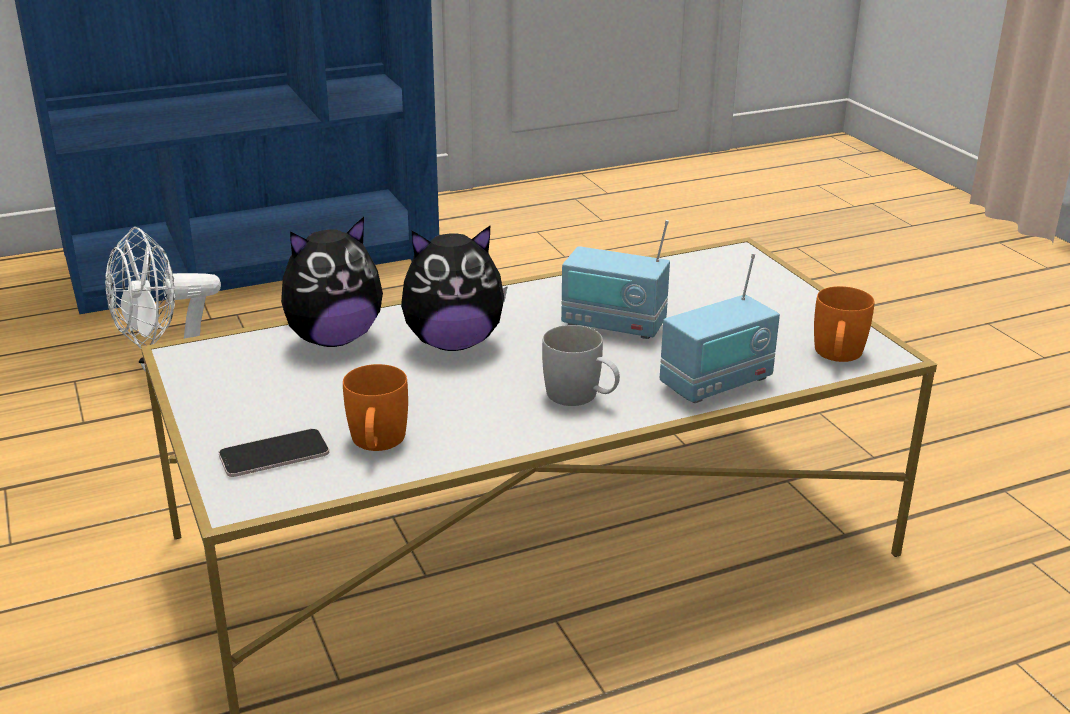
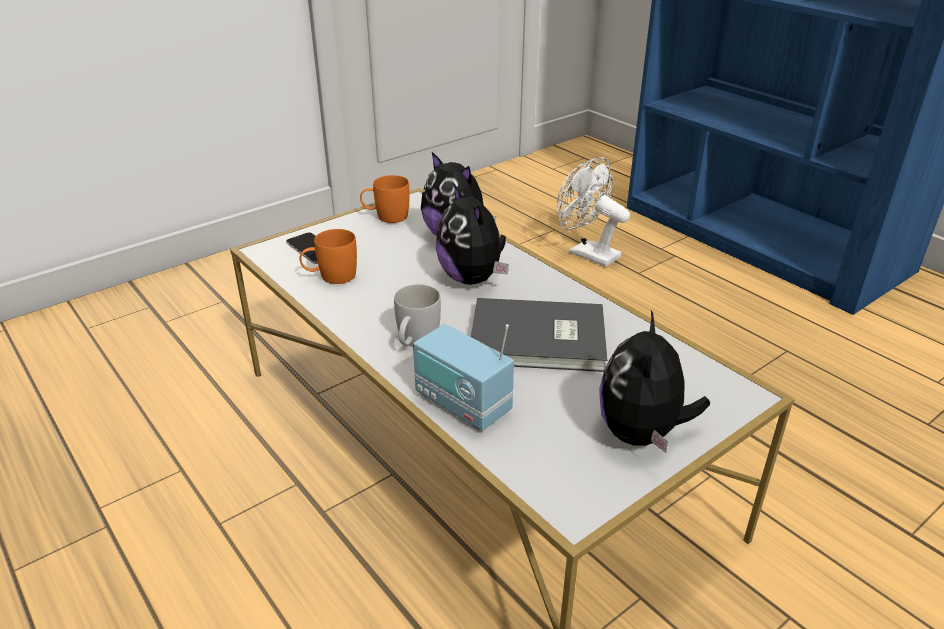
camera: 75 degrees right, 5 degrees up
radio [561,220,670,339] -> grey book [471,298,607,372]
orange mug [814,286,874,362] -> orange mug moved to [360,175,409,223]
none -> plush toy [599,310,710,453]

